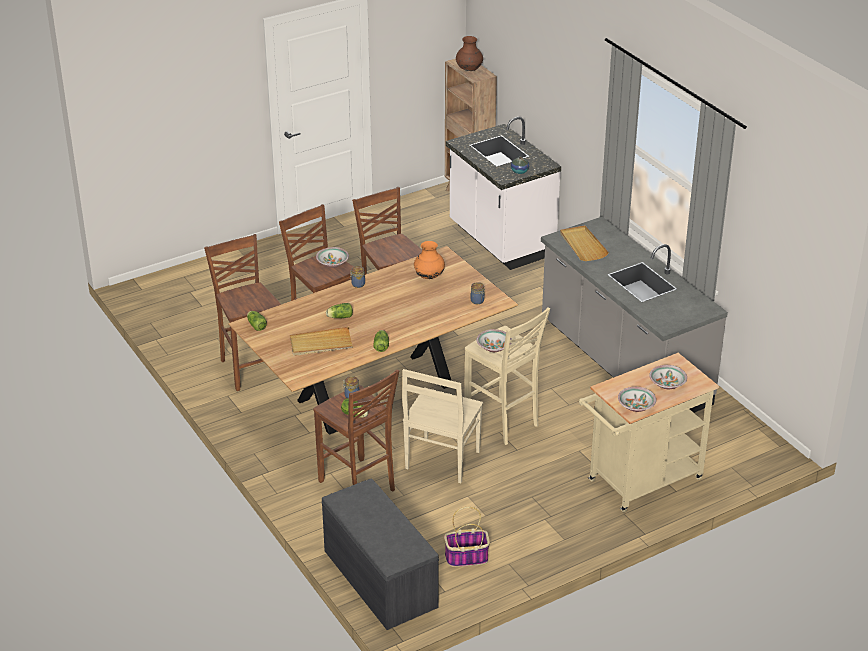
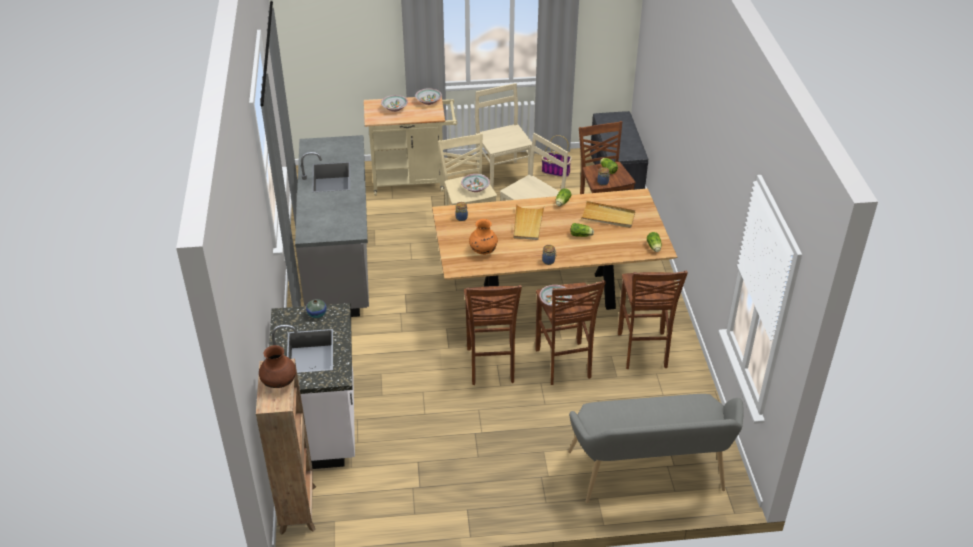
camera: 155 degrees left, 5 degrees up
beige tray [560,225,609,261] -> beige tray moved to [513,204,545,240]
none -> beige chair [475,83,532,188]
none -> grey bench [568,394,744,503]

